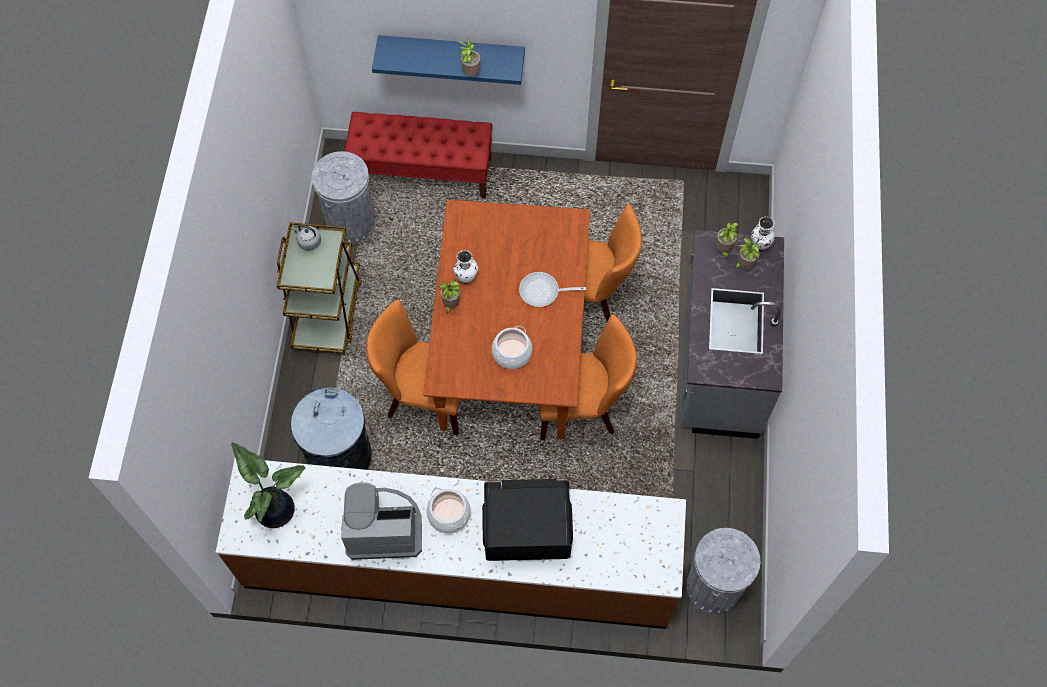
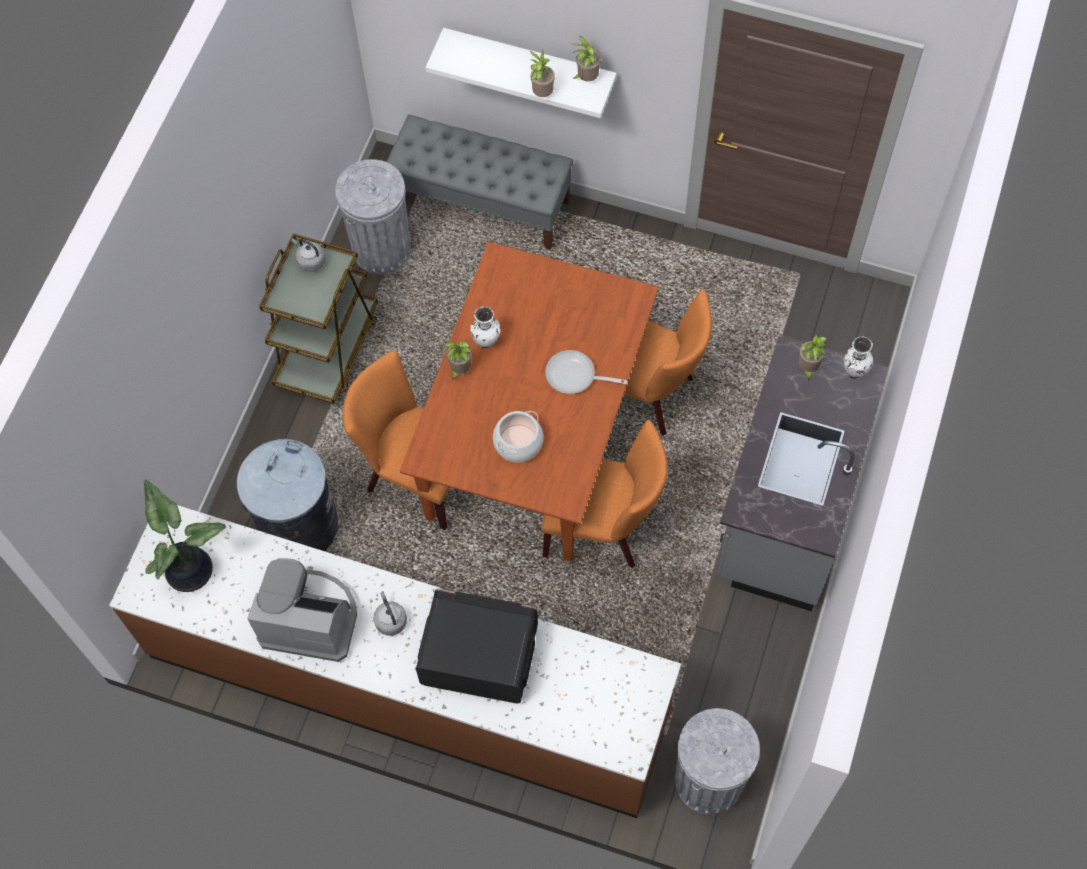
camera: 15 degrees right, 0 degrees up
red bench [345,112,492,198] -> grey bench [387,115,573,250]
blue shelf [372,35,525,85] -> white shelf [426,28,617,118]
cooking pot [427,488,471,533] -> grey kettle [374,591,407,636]
potted plant [734,238,760,269] -> potted plant moved to [572,36,601,81]

